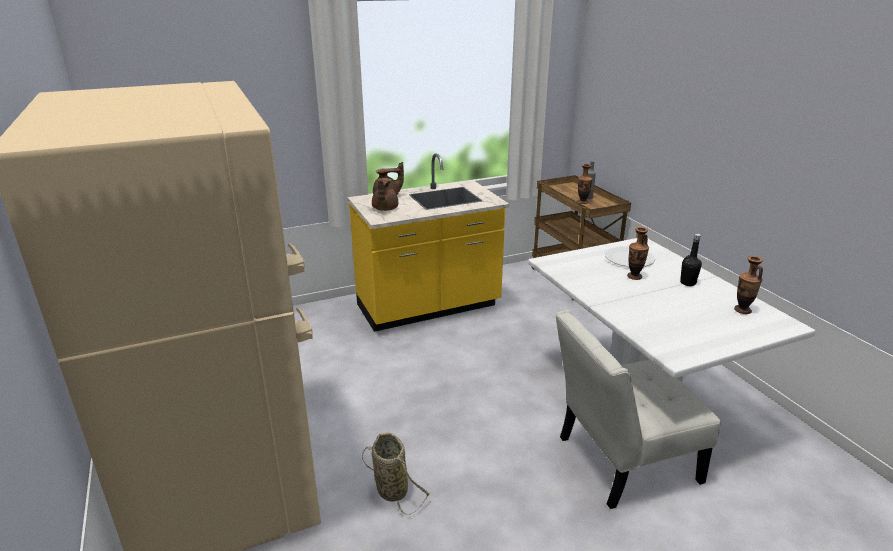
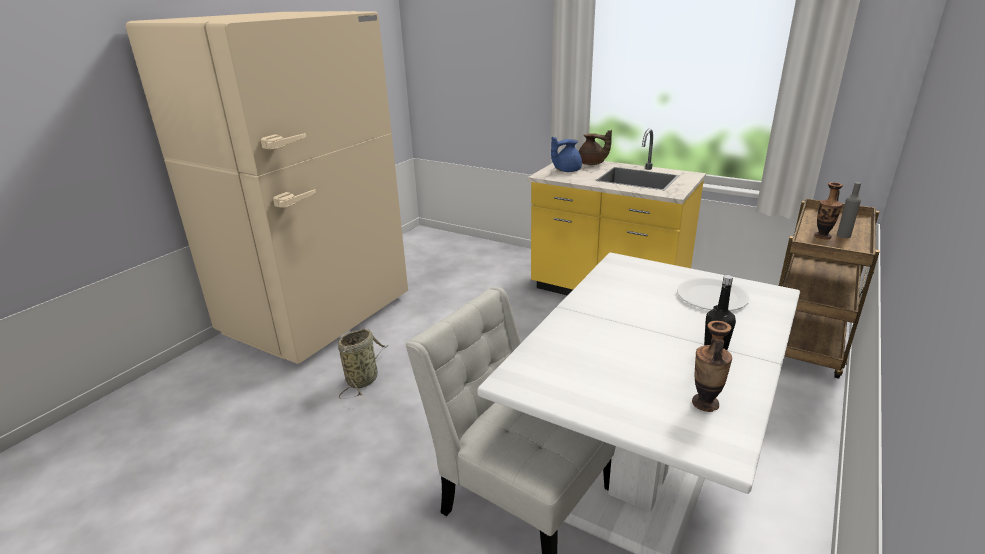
camera: 55 degrees right, 0 degrees up
brown teapot [372,178,398,211] -> blue teapot [551,137,582,172]
vase [627,227,649,280] -> none

